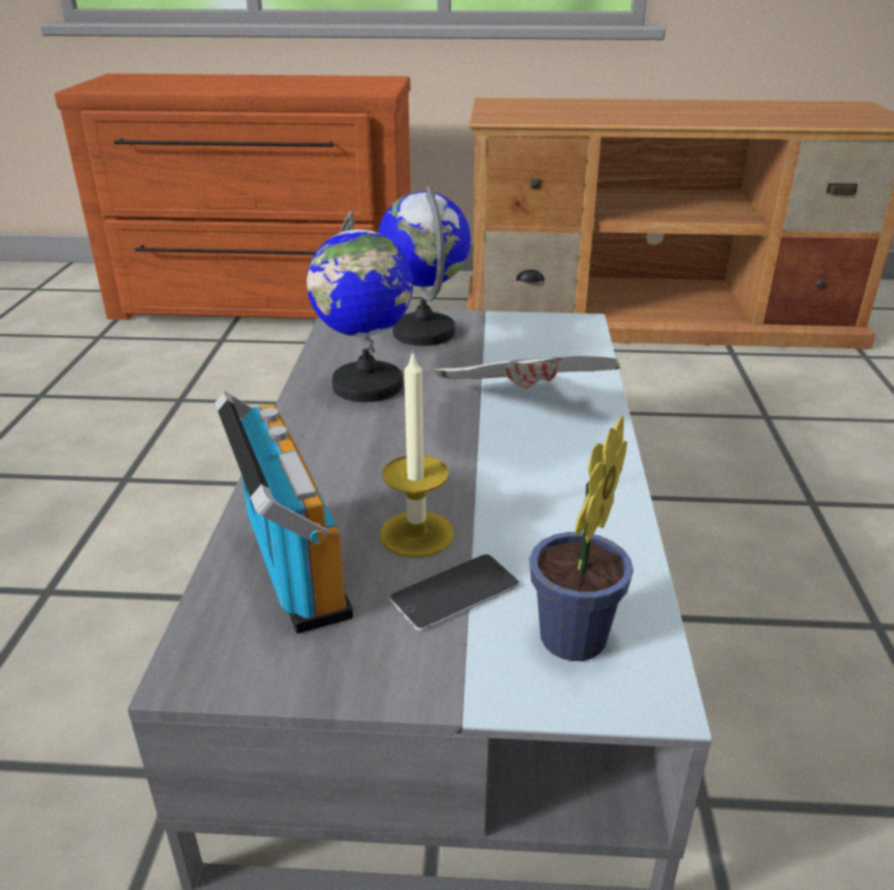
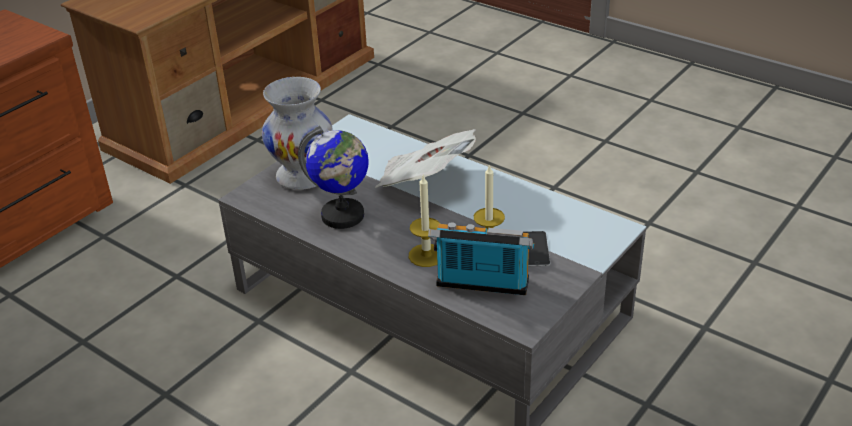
camera: 55 degrees left, 5 degrees up
globe [378,186,470,346] -> white vase [262,77,333,190]
potted plant [529,415,633,661] -> none
none -> candle [409,175,440,267]

